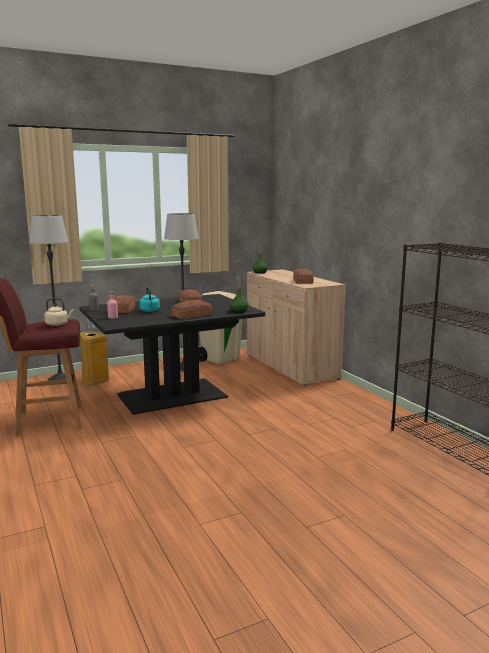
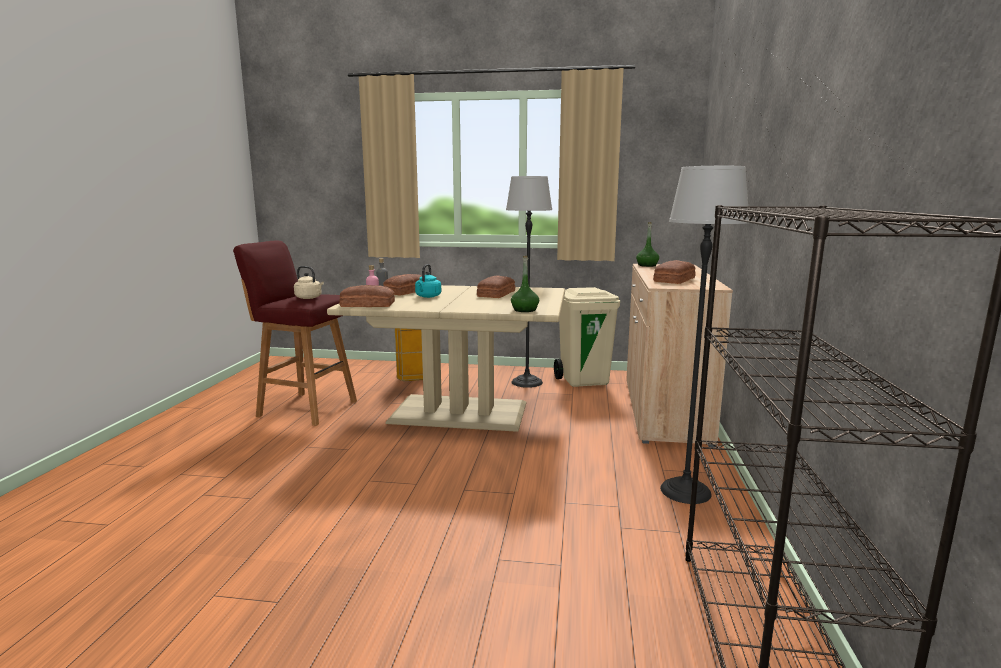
camera: 35 degrees right, 0 degrees up
floor lamp [29,215,69,381] -> floor lamp moved to [660,166,749,504]
black dining table [79,294,265,415] -> beige dining table [327,285,565,432]
bread [171,300,213,319] -> bread moved to [339,285,395,307]

